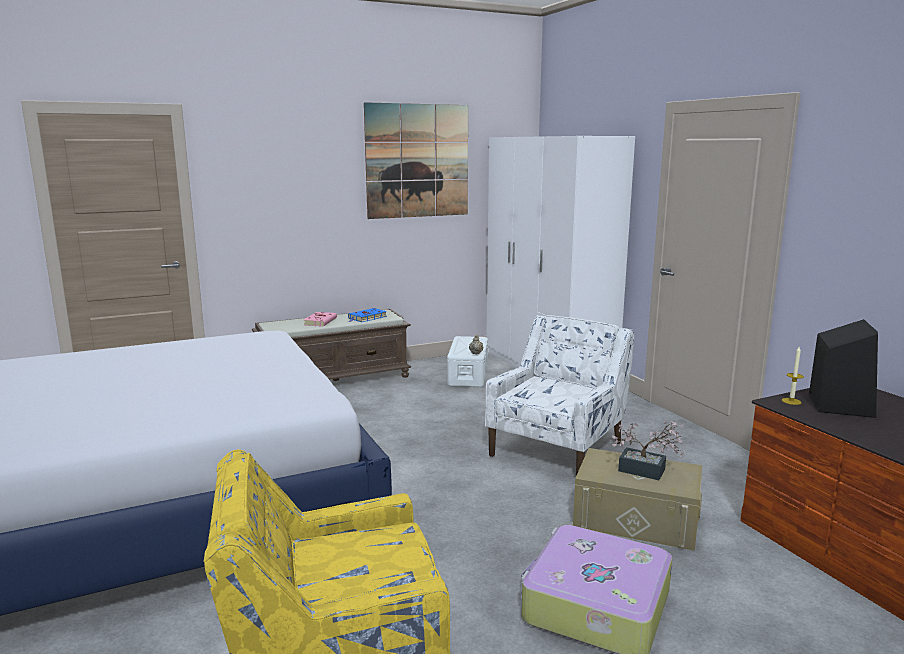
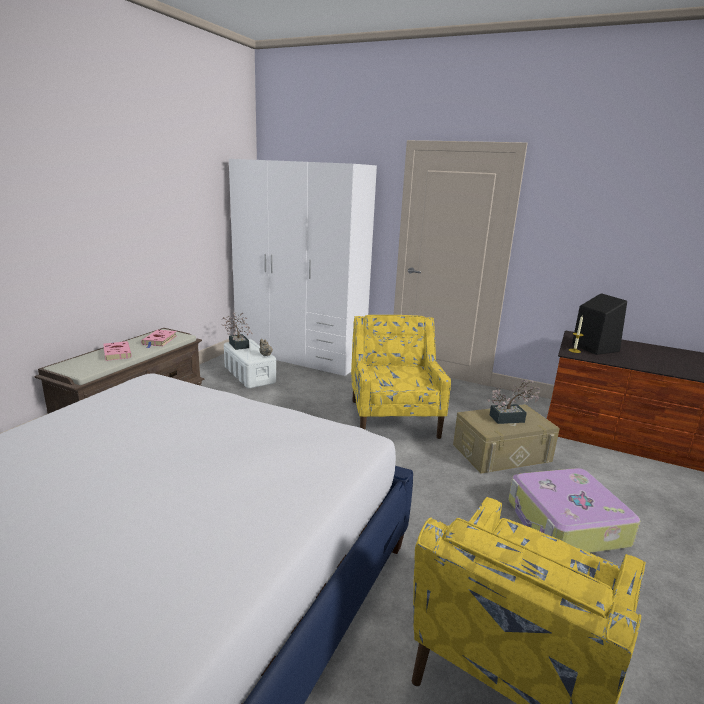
camera: 40 degrees left, 5 degrees up
blue book [348,308,387,322] -> pink book [141,330,176,348]
picture [364,102,468,219] -> none
white armchair [485,315,634,476] -> yellow armchair [351,315,451,439]
none -> potted plant [222,312,252,350]

